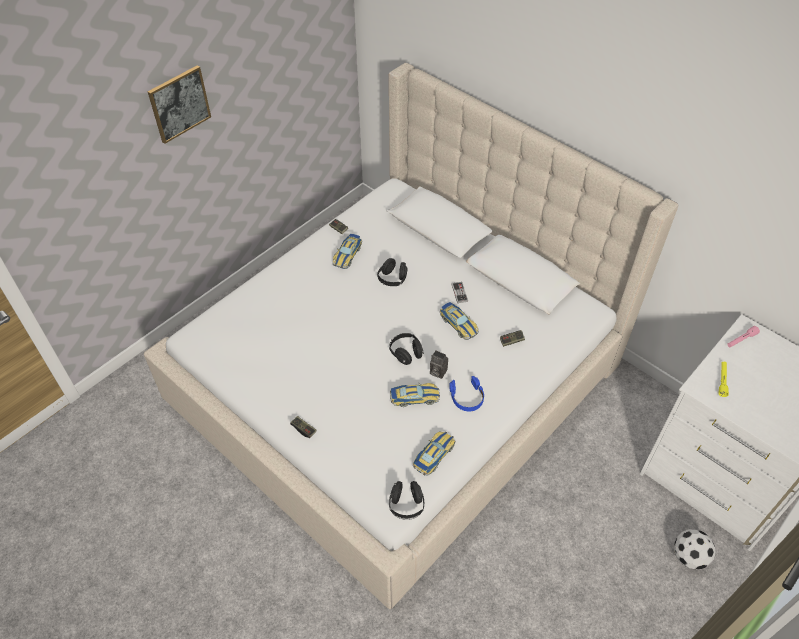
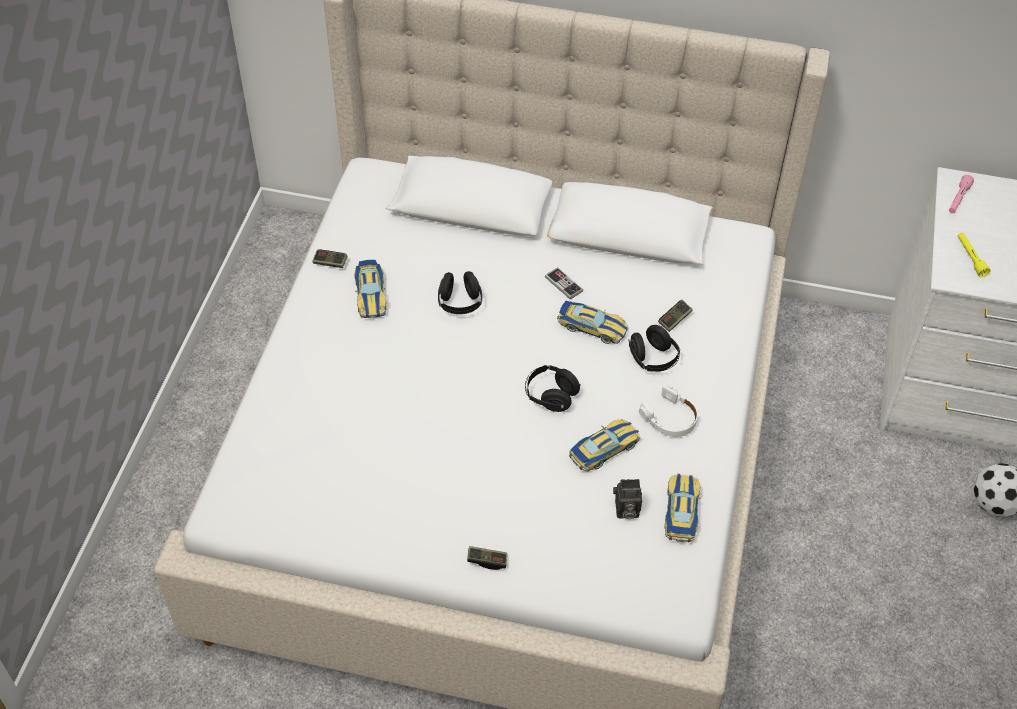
camera: 30 degrees left, 0 degrees up
picture [148,65,211,144] -> none
black headphones [389,481,424,520] -> black headphones moved to [628,325,680,372]
camera [430,350,448,379] -> camera moved to [613,479,642,519]
blue headphones [449,376,484,412] -> white headphones [639,385,698,437]

